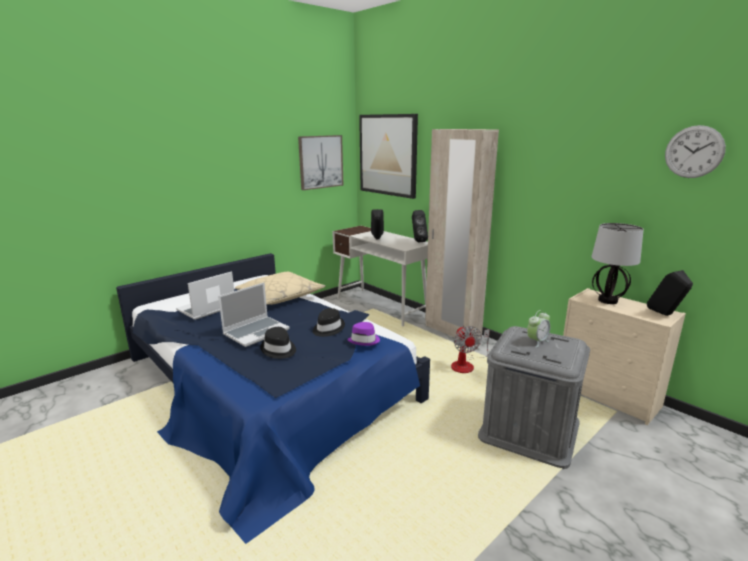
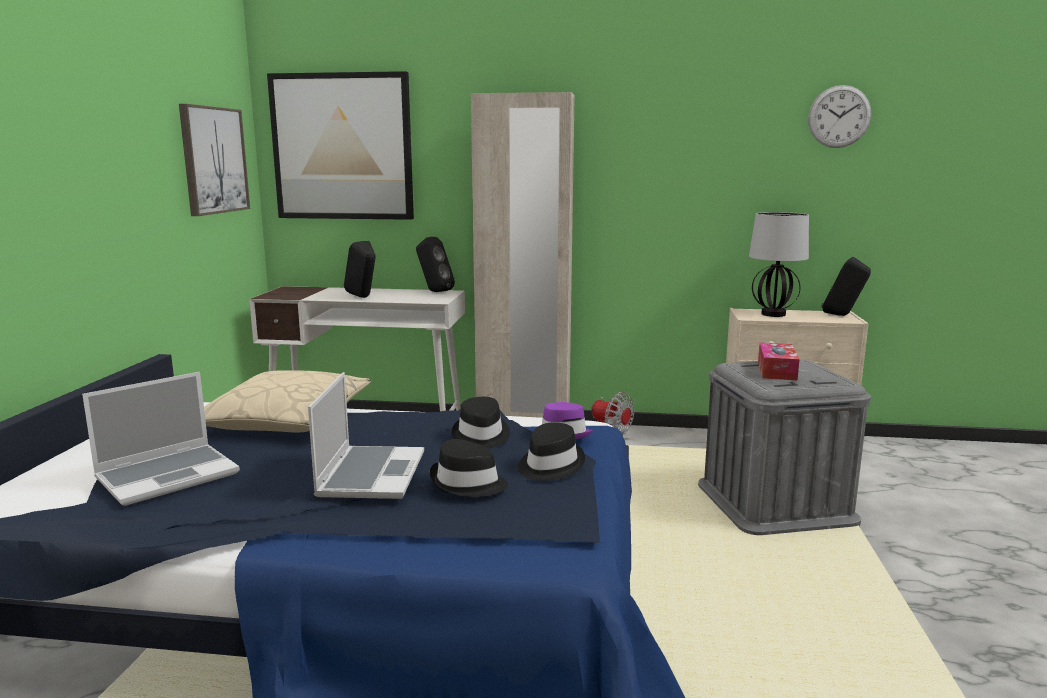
camera: 40 degrees left, 5 degrees down
laptop [176,271,234,320] -> laptop turned 135 degrees counterclockwise [82,372,240,506]
alarm clock [527,310,550,347] -> tissue box [758,342,800,380]
none -> black hat [518,423,585,481]

